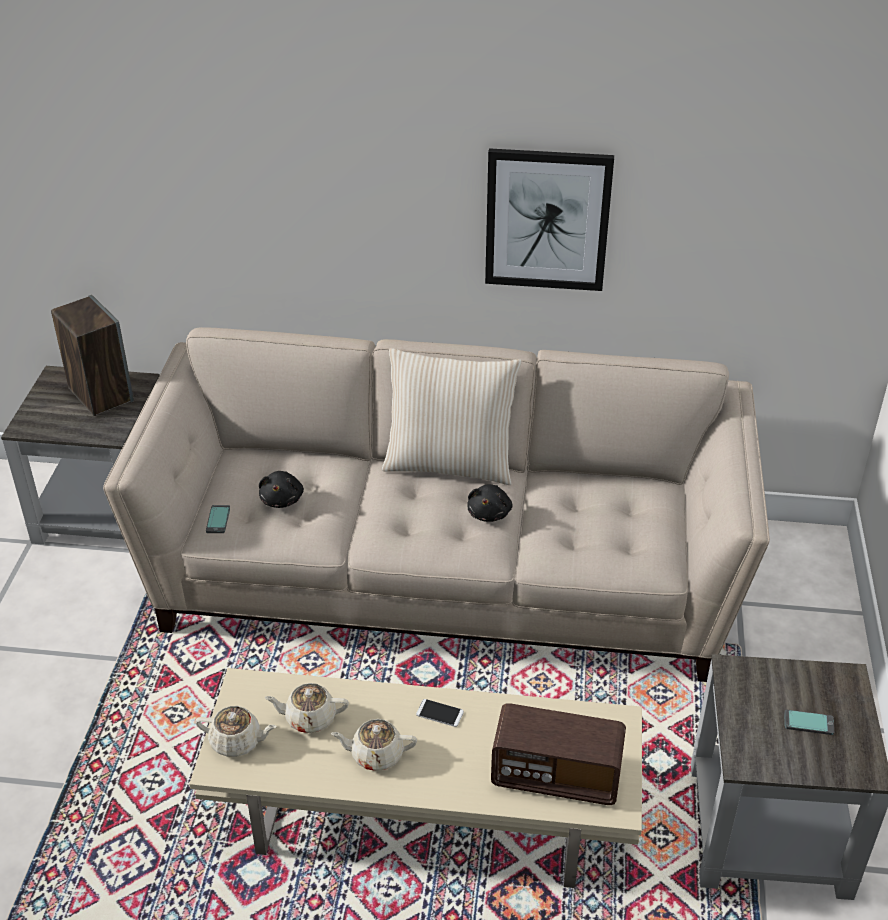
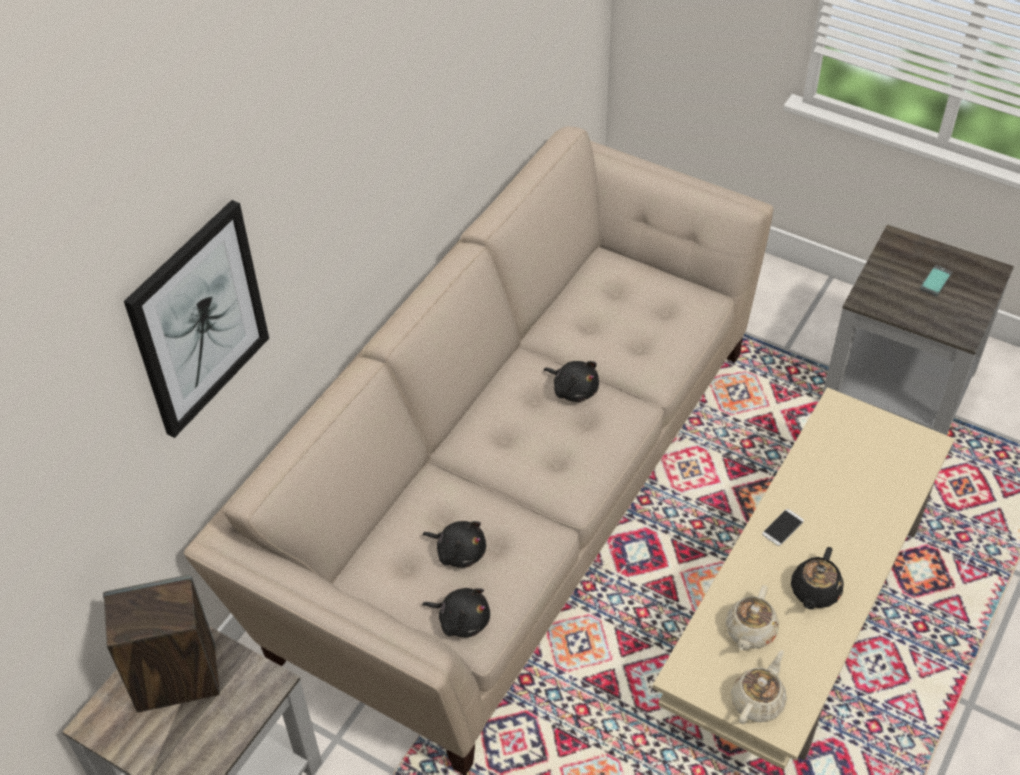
camera: 65 degrees left, 10 degrees up
phone [206,505,230,533] -> black plush toy [422,588,490,637]
beige teapot [331,719,417,771] -> black teapot [791,547,844,610]
beige pillow [382,348,522,485] -> none
picture [485,148,614,291] -> picture moved to [124,200,269,438]
radio [491,703,626,805] -> none

